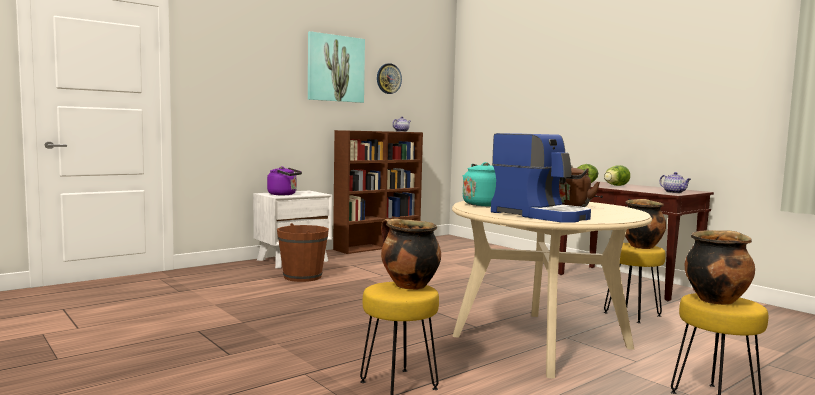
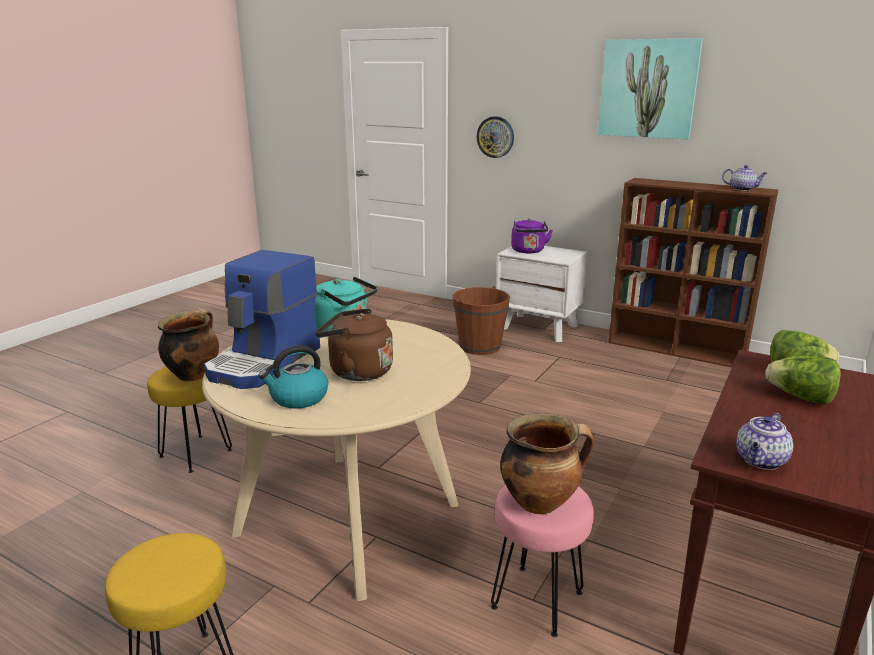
camera: 70 degrees right, 15 degrees up
wall clock [377,63,402,94] -> wall clock moved to [476,116,514,158]
yellow stool [604,243,666,323] -> pink stool [491,484,594,637]
cooking pot [685,230,755,305] -> none
none -> kettle [258,345,328,409]

